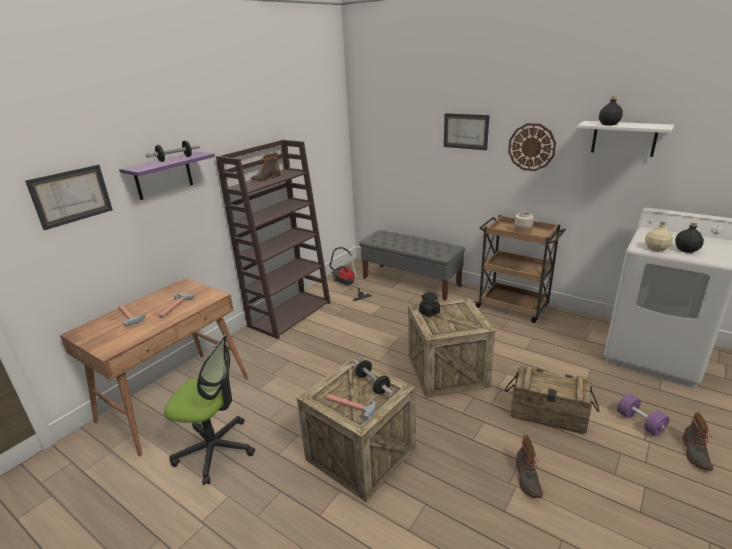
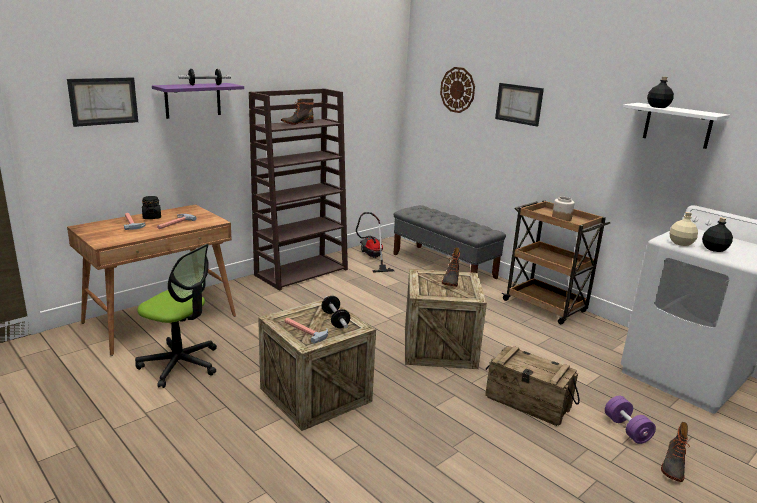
camera: 10 degrees right, 5 degrees down
black jar [419,292,440,317] -> black jar moved to [142,196,161,219]
wall clock [508,123,556,171] -> wall clock moved to [440,67,475,113]
boot [516,435,543,498] -> boot moved to [442,248,460,287]

